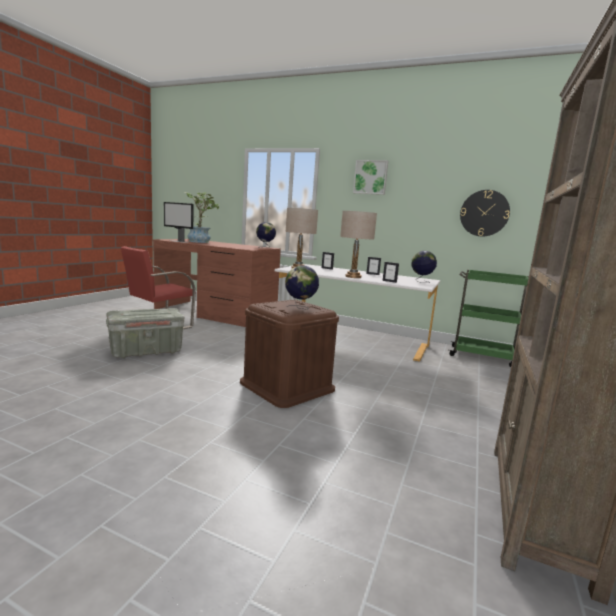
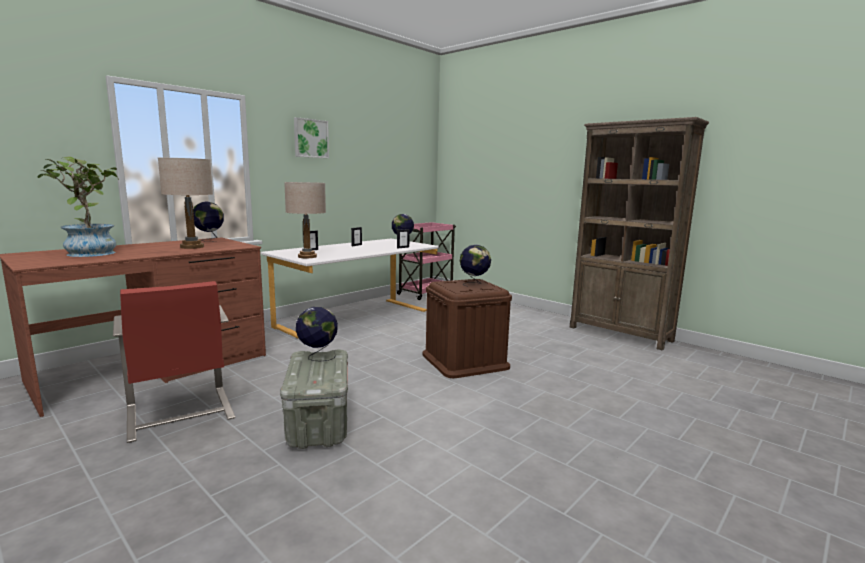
camera: 70 degrees left, 0 degrees up
monitor [164,202,194,243] -> none
beige table lamp [340,211,377,278] -> beige table lamp moved to [158,158,213,249]
green cart [449,269,529,367] -> pink cart [396,222,456,300]
wall clock [460,190,510,237] -> none
none -> globe [296,307,338,361]

